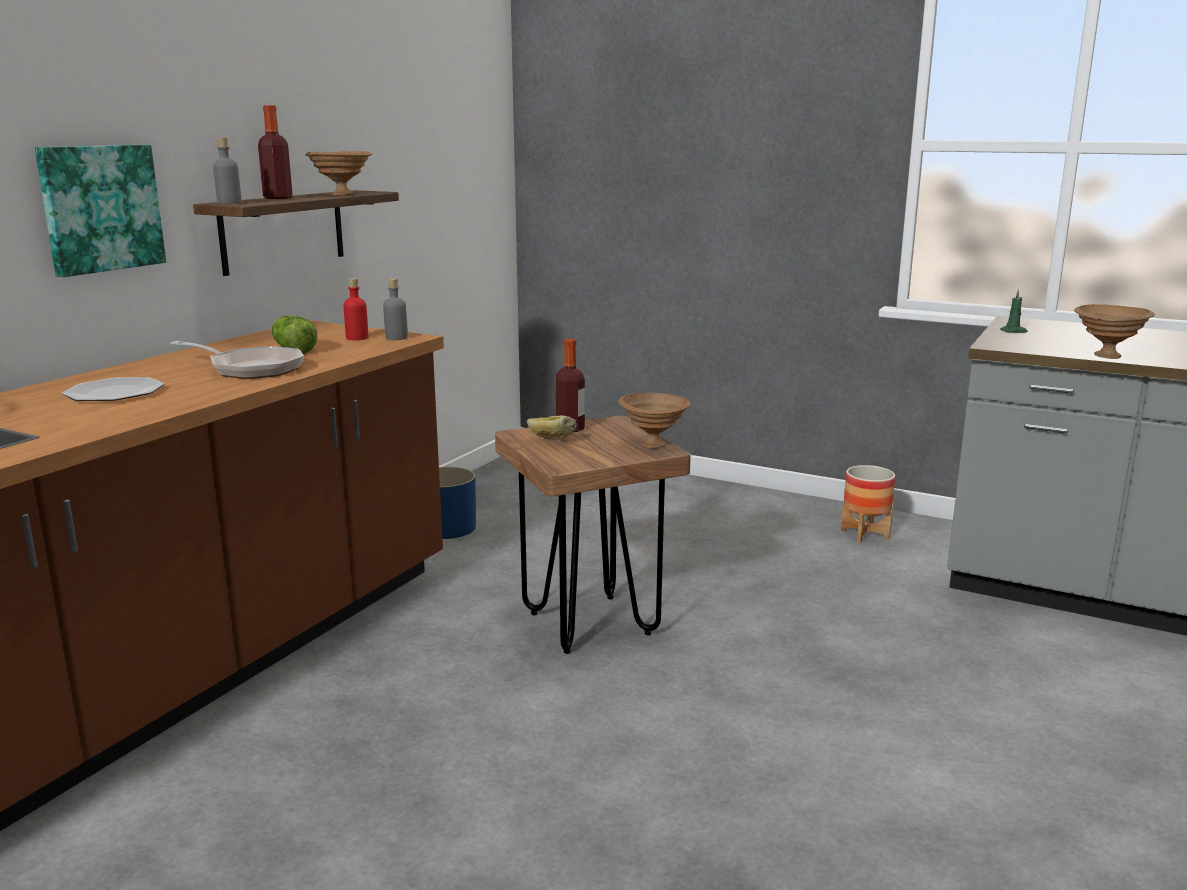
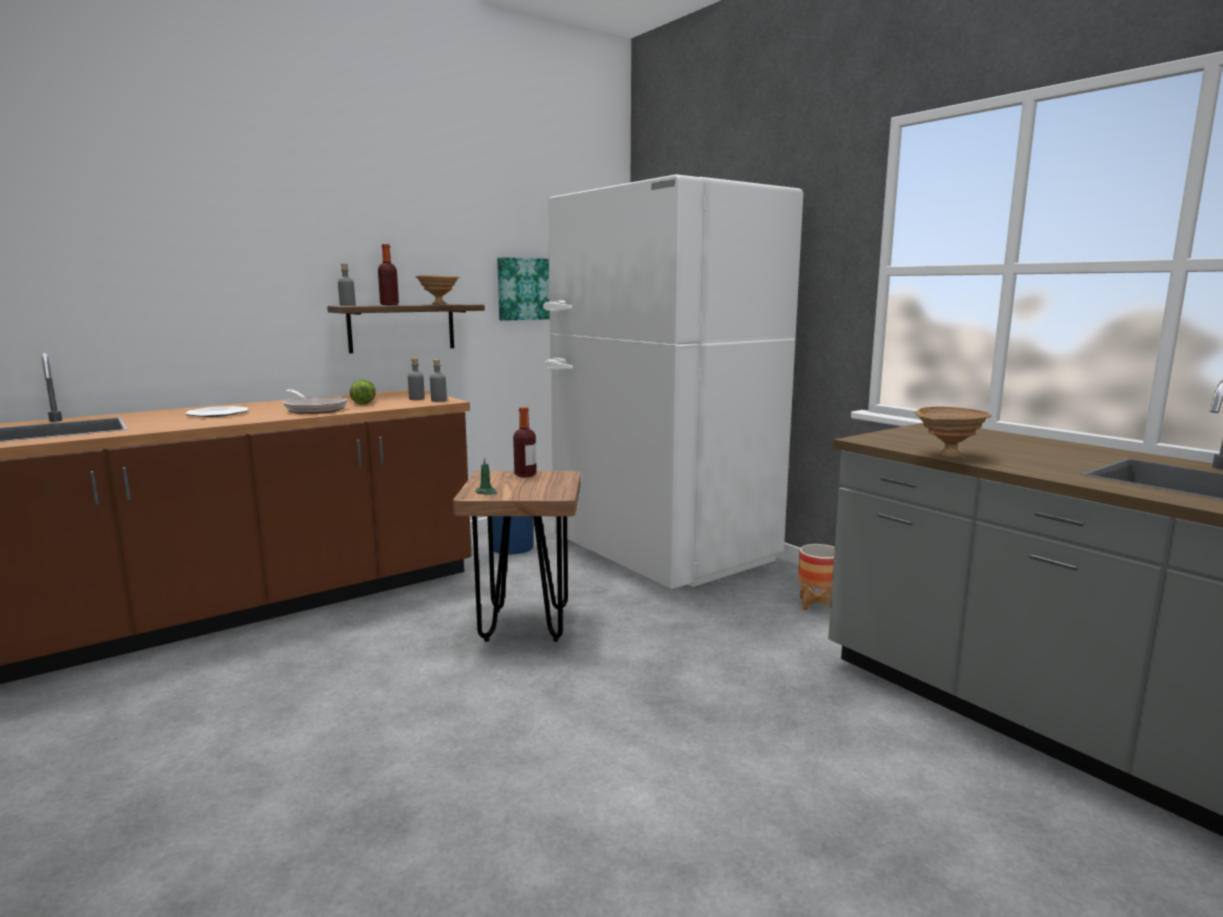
camera: 25 degrees right, 5 degrees down
picture [35,145,166,277] -> picture moved to [497,257,550,321]
red bottle [344,278,368,340] -> grey bottle [408,358,425,400]
bread [526,415,577,439] -> none
brown bowl [619,393,691,449] -> none
green candle [1000,289,1028,333] -> green candle moved to [475,456,497,495]
none -> white fridge [543,174,803,589]

